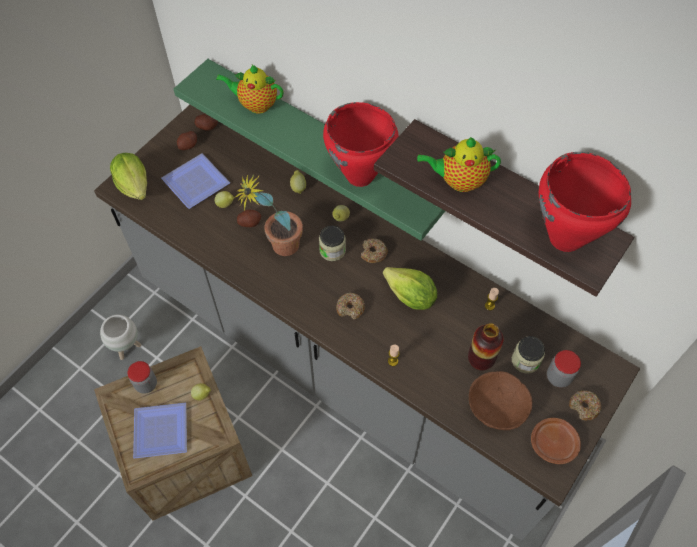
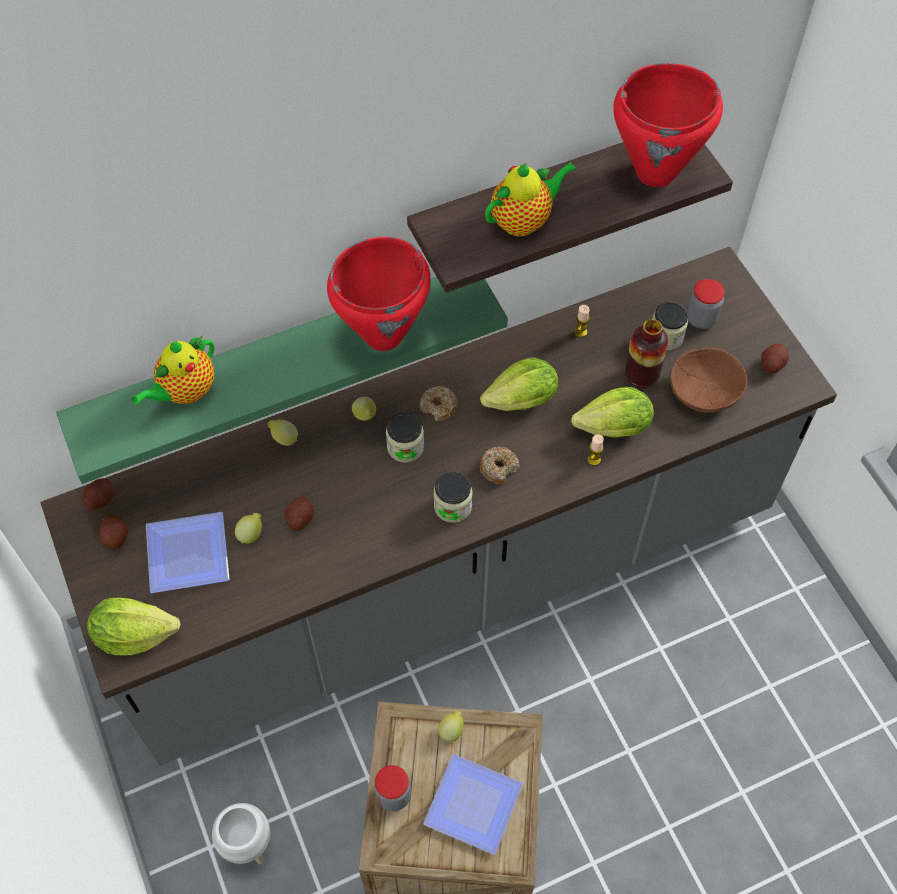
camera: 60 degrees left, 0 degrees up
potted plant [234,174,303,256] -> none
teapot [417,137,501,192] -> teapot turned 150 degrees counterclockwise [485,162,577,236]
brown plate [531,418,581,464] -> potato [761,344,789,374]
donut [569,390,601,421] -> none
none -> jar [434,472,473,523]
none -> lettuce [571,387,654,438]

